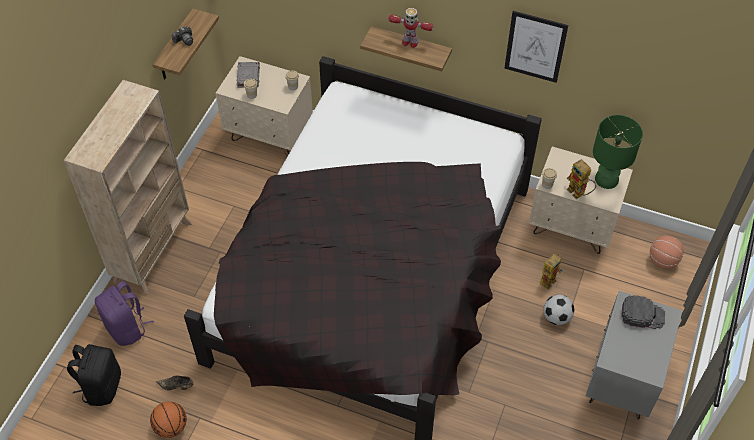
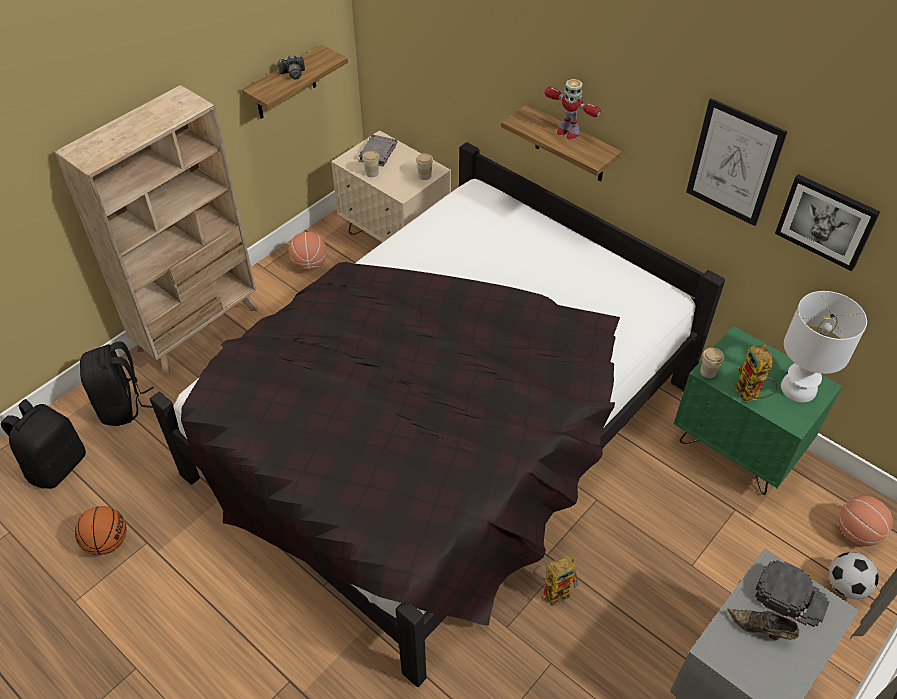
camera: 20 degrees right, 5 degrees down
purple backpack [95,281,154,346] -> black backpack [80,341,154,426]
brown shoe [156,375,194,391] -> brown shoe moved to [727,609,799,640]
beige nightstand [529,146,633,254] -> green nightstand [674,326,843,495]
toy robot [540,253,563,289] -> toy robot moved to [542,555,580,606]
football [544,295,574,325] -> football moved to [829,552,879,599]
green table lamp [593,115,643,189] -> white table lamp [781,291,867,402]
none -> basketball [289,232,327,271]
none -> picture [775,174,880,271]

